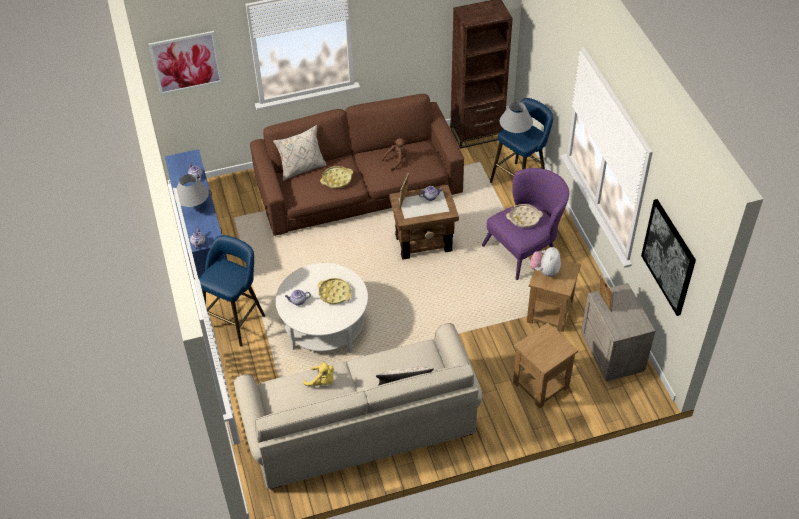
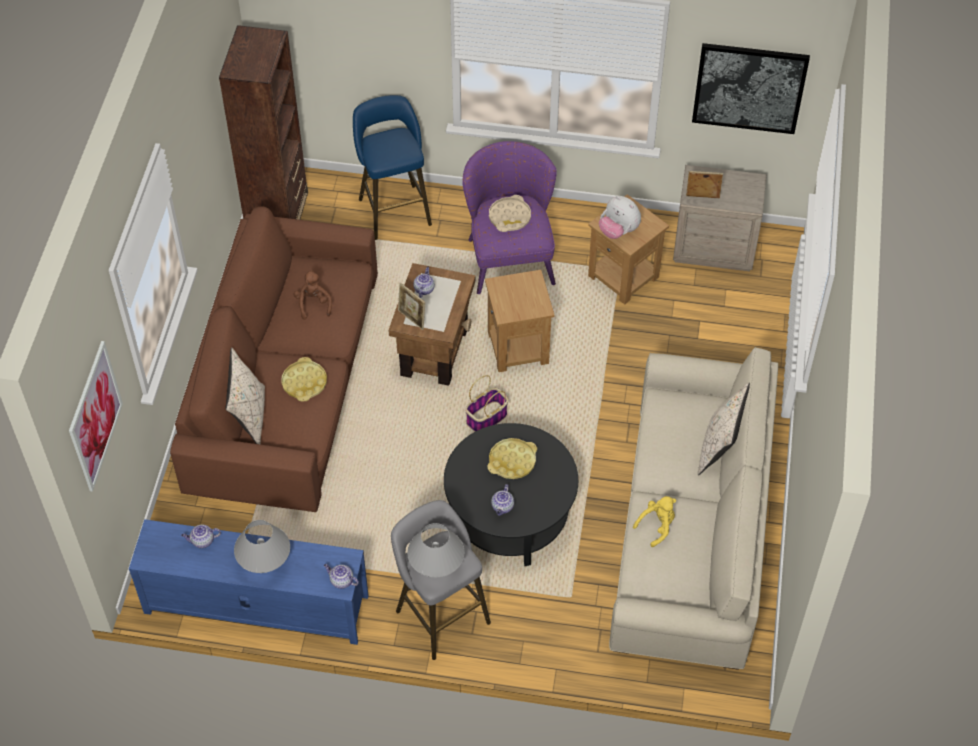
camera: 65 degrees left, 5 degrees up
blue stool [199,235,265,346] -> grey stool [391,500,491,660]
white coffee table [276,263,368,353] -> black coffee table [444,423,578,566]
grey table lamp [499,102,533,134] -> grey table lamp moved to [407,523,465,577]
brown side table [513,323,578,409] -> brown side table moved to [485,270,555,372]
none -> basket [465,375,508,432]

